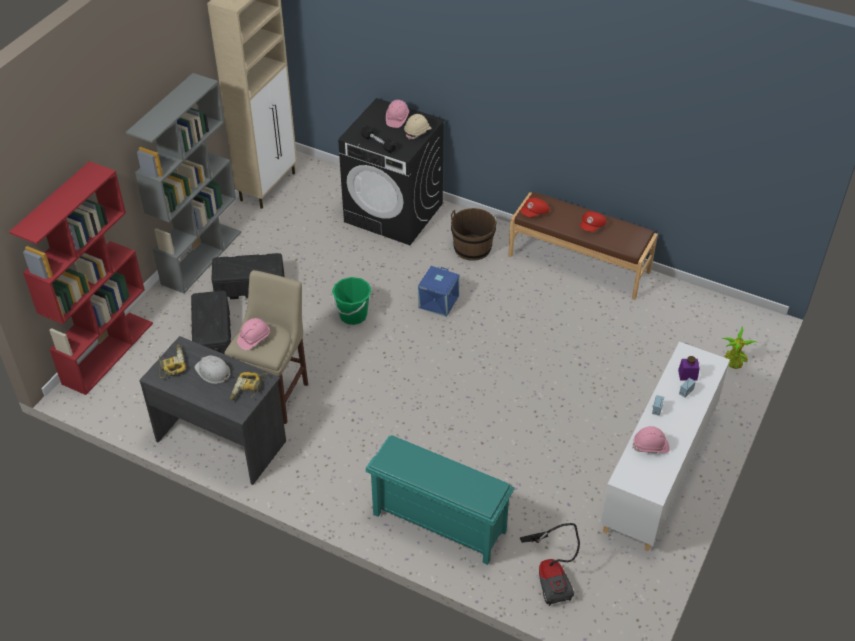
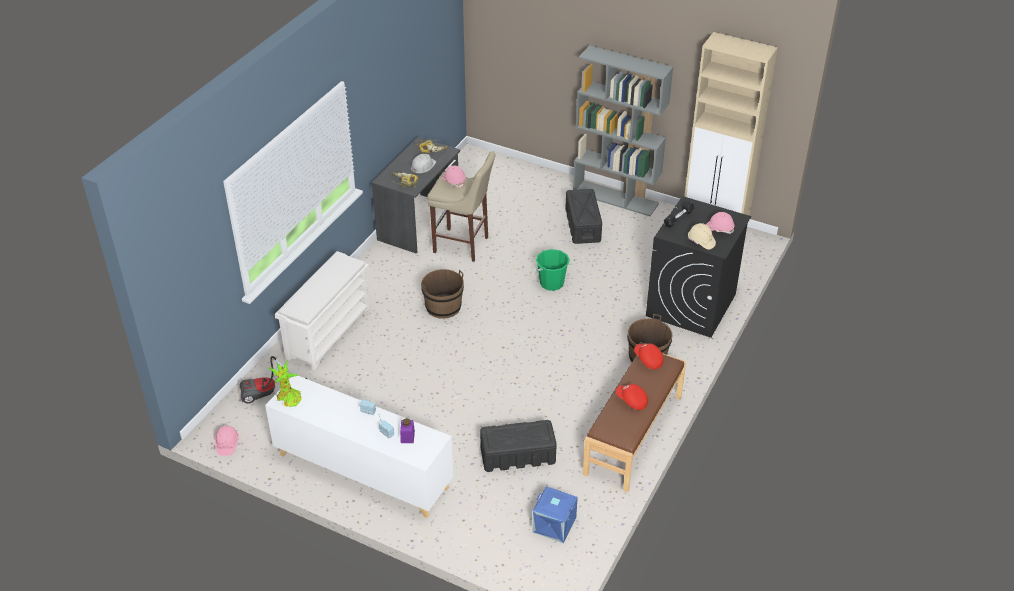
camera: 90 degrees right, 5 degrees down
red bookcase [9,161,153,395] -> none
black storage box [191,291,231,354] -> black storage box moved to [480,420,557,472]
turquoise shoe rack [365,435,515,565] -> white shoe rack [275,251,370,371]
blue storage box [418,266,460,317] -> blue storage box moved to [532,486,578,543]
pink hard hat [633,426,670,453] -> pink hard hat moved to [215,425,239,456]
potted plant [722,326,758,369] -> potted plant moved to [268,361,302,407]
none -> brown bucket [421,269,464,319]

